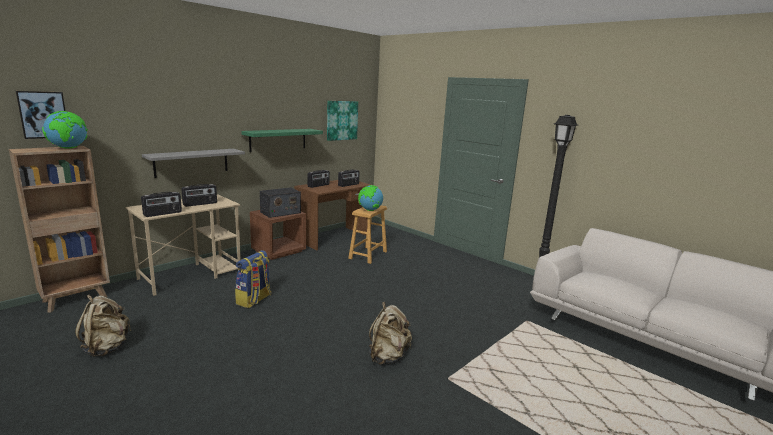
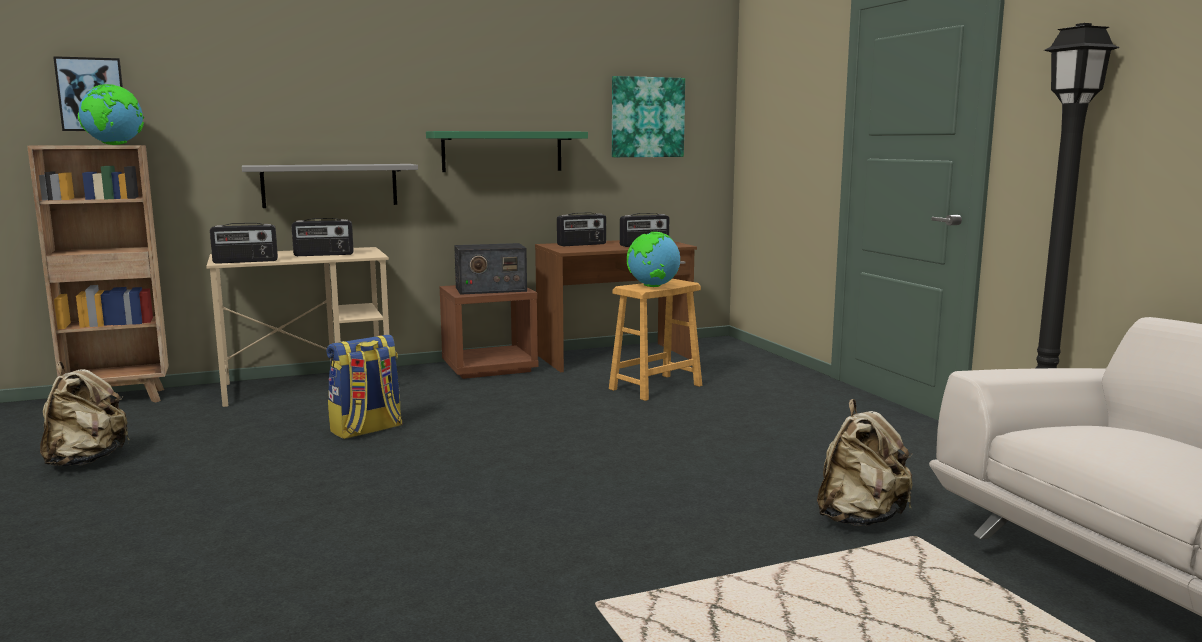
camera: 25 degrees right, 5 degrees down
beige backpack [369,302,412,365] -> beige backpack moved to [817,399,913,526]

